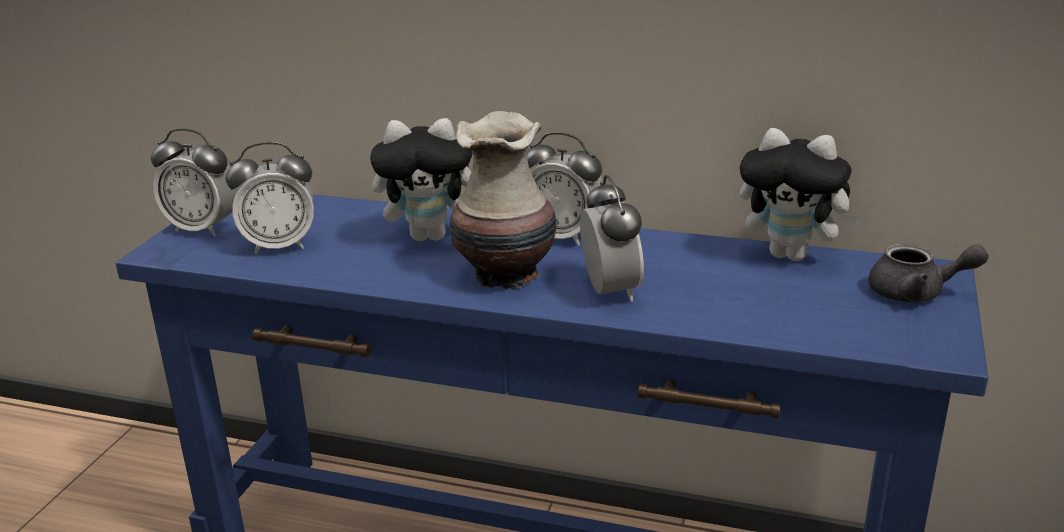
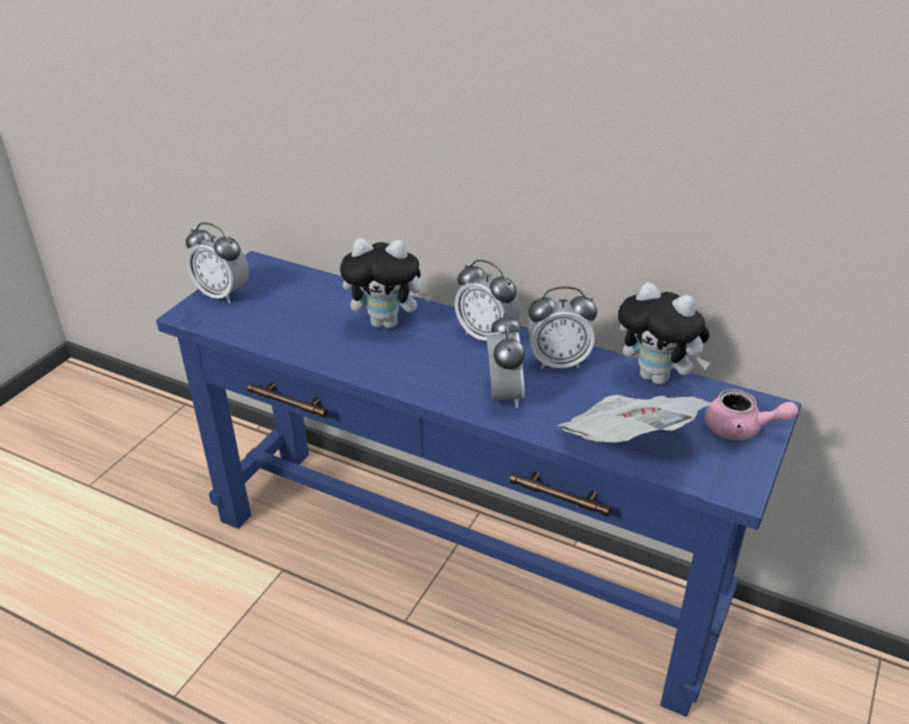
camera: 10 degrees right, 10 degrees up
alarm clock [226,142,314,254] -> alarm clock moved to [528,286,597,370]
vase [450,111,556,289] -> none
grey teapot [869,244,989,303] -> pink teapot [705,389,798,440]
none -> newspaper [558,395,712,442]

